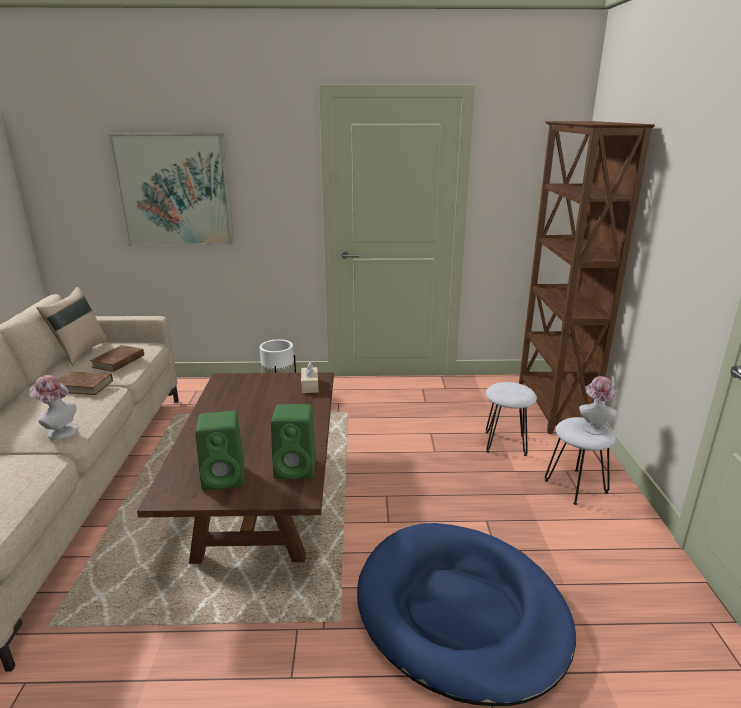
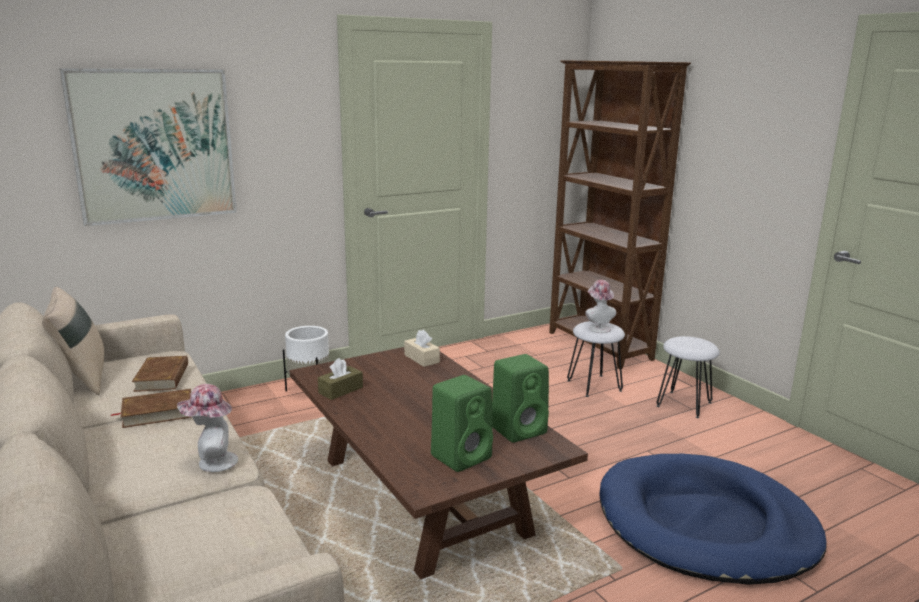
camera: 30 degrees left, 5 degrees down
hat [579,376,617,435] -> hat moved to [585,280,617,333]
none -> brown tissue box [318,358,363,400]

